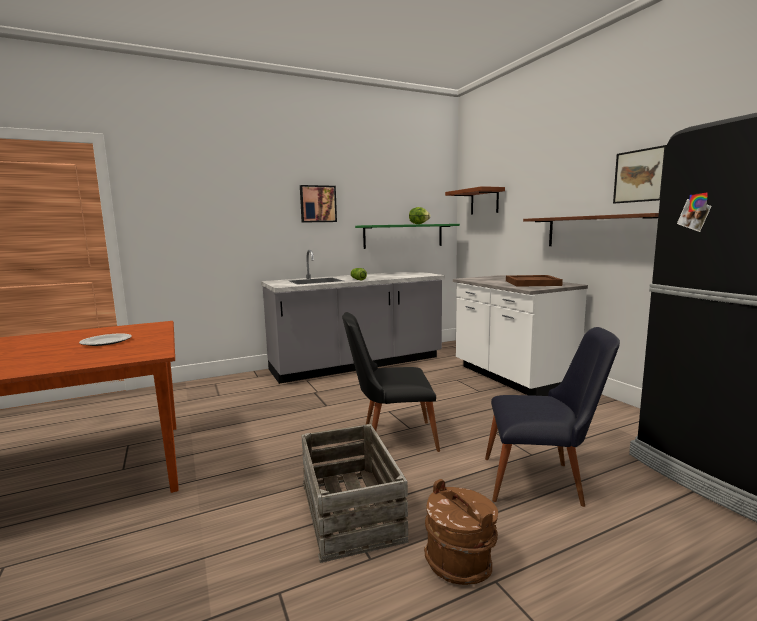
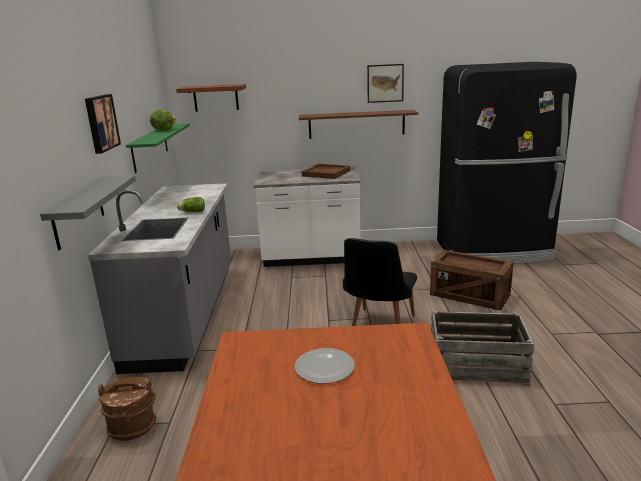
camera: 65 degrees left, 10 degrees up
brown bucket [424,479,498,585] -> brown bucket moved to [98,377,156,441]
black chair [485,327,620,507] -> crate [430,250,514,311]
none -> grey shelf [40,175,136,251]

